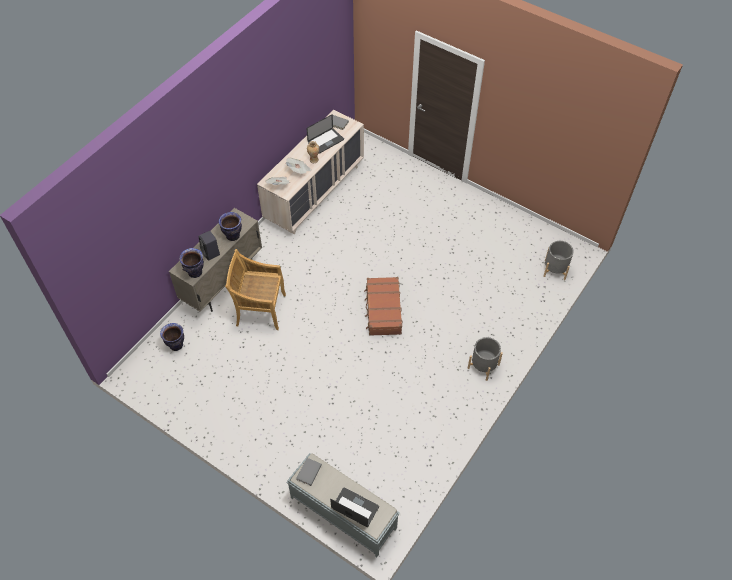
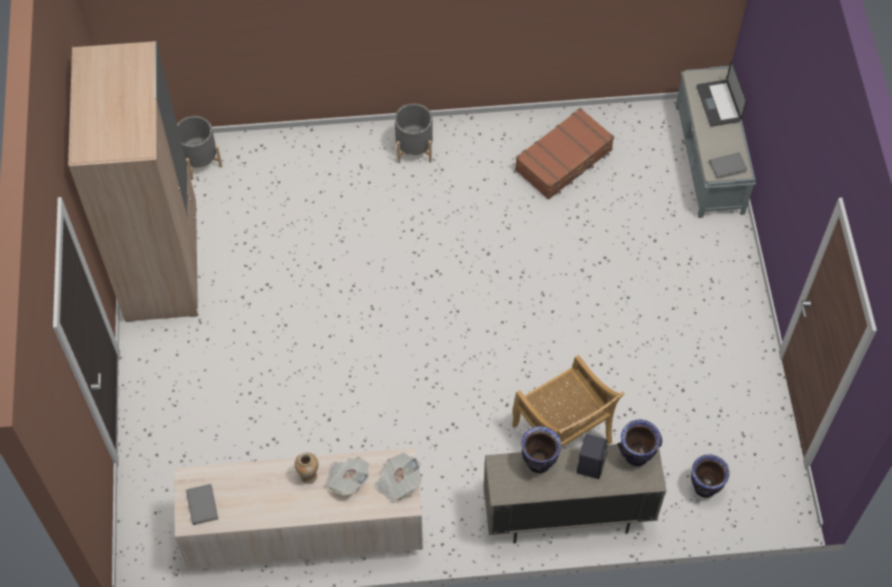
camera: 130 degrees left, 5 degrees up
laptop [307,114,344,154] -> none
brown suitcase [364,277,402,336] -> brown suitcase moved to [515,108,614,200]
none -> beige wardrobe [68,41,198,322]

